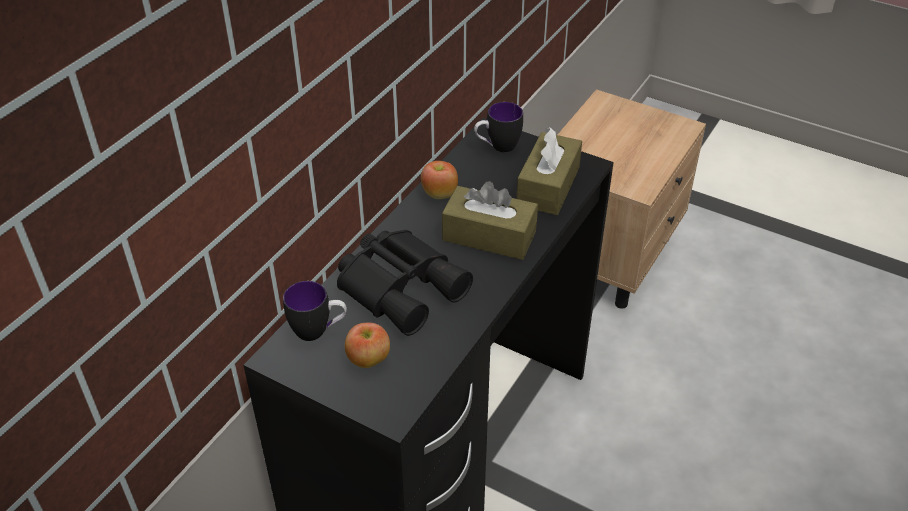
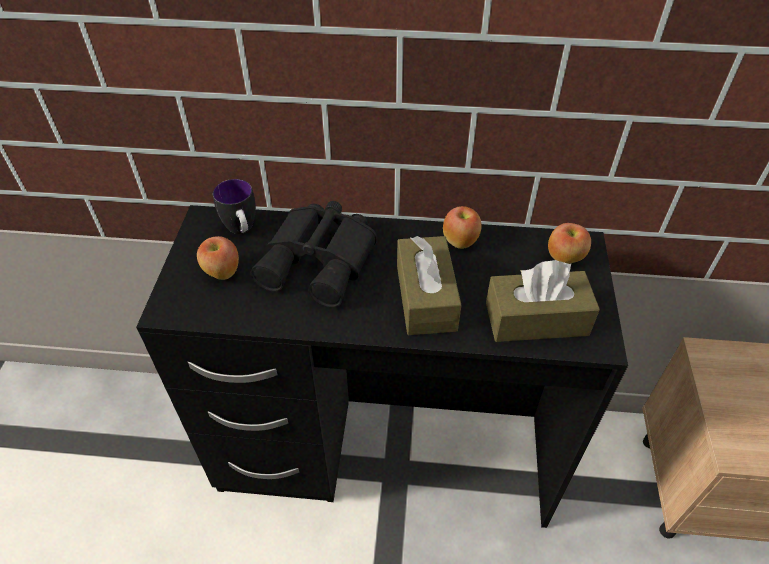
camera: 65 degrees right, 5 degrees up
mug [474,102,523,152] -> apple [548,223,591,264]

